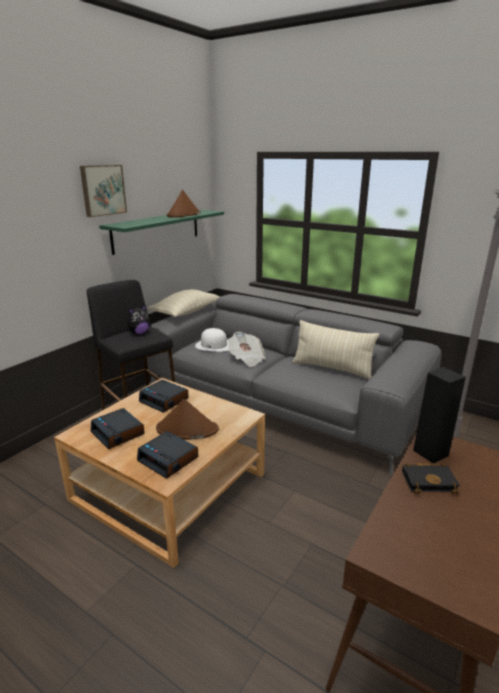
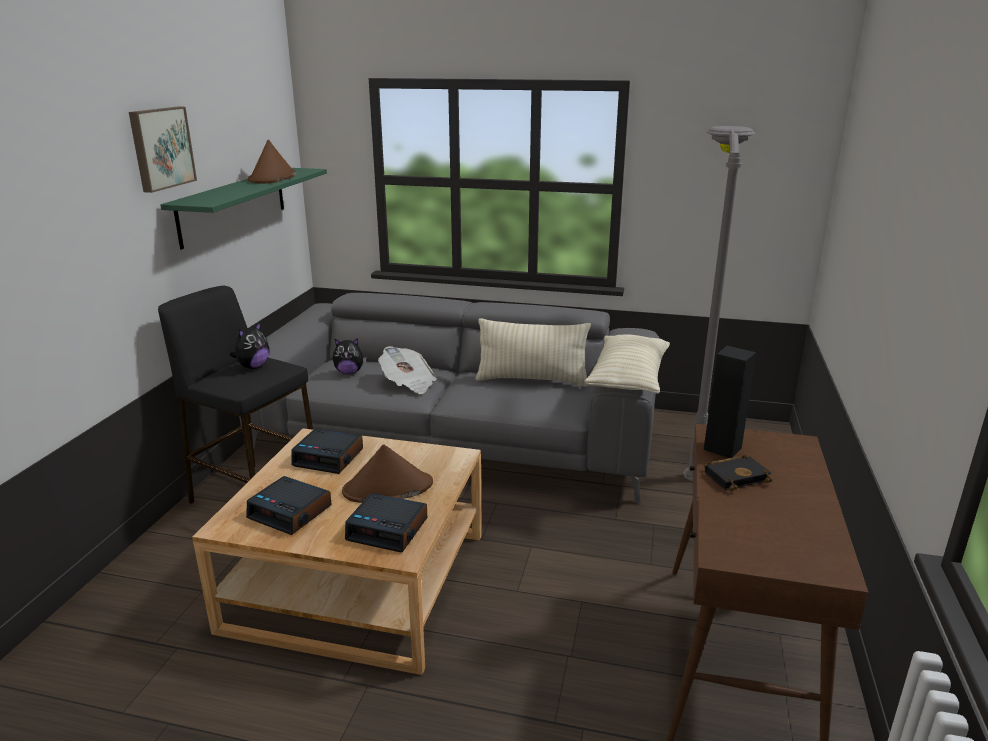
camera: 20 degrees left, 0 degrees up
beige pillow [148,289,220,317] -> beige pillow moved to [585,335,670,394]
white hat [195,328,229,352] -> plush toy [333,338,367,374]

